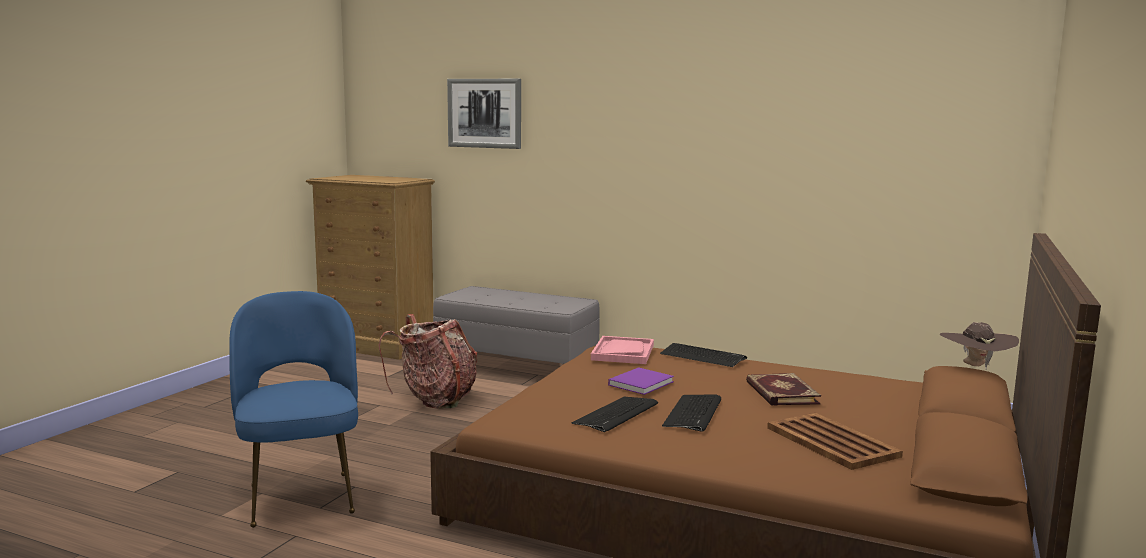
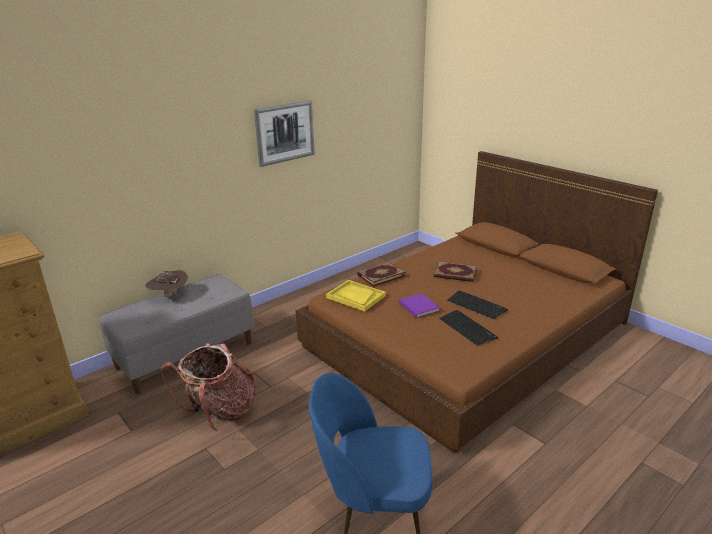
camera: 65 degrees left, 15 degrees up
picture [447,79,521,149] -> picture moved to [254,101,315,167]
pink tray [591,336,654,364] -> yellow tray [326,280,386,312]
keyboard [660,343,747,367] -> book [357,262,406,287]
brown tray [767,413,903,470] -> none
brown hat [940,322,1019,369] -> brown hat moved to [145,270,188,297]

